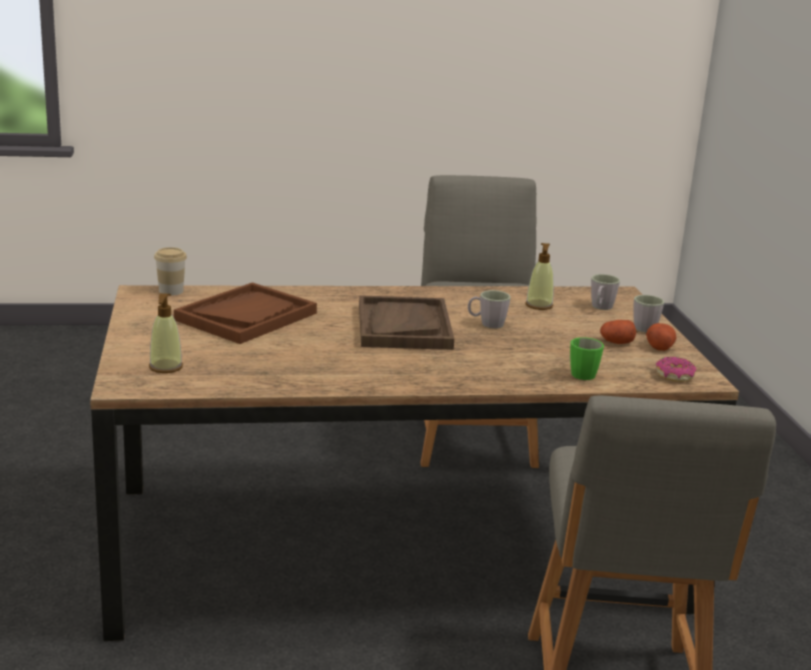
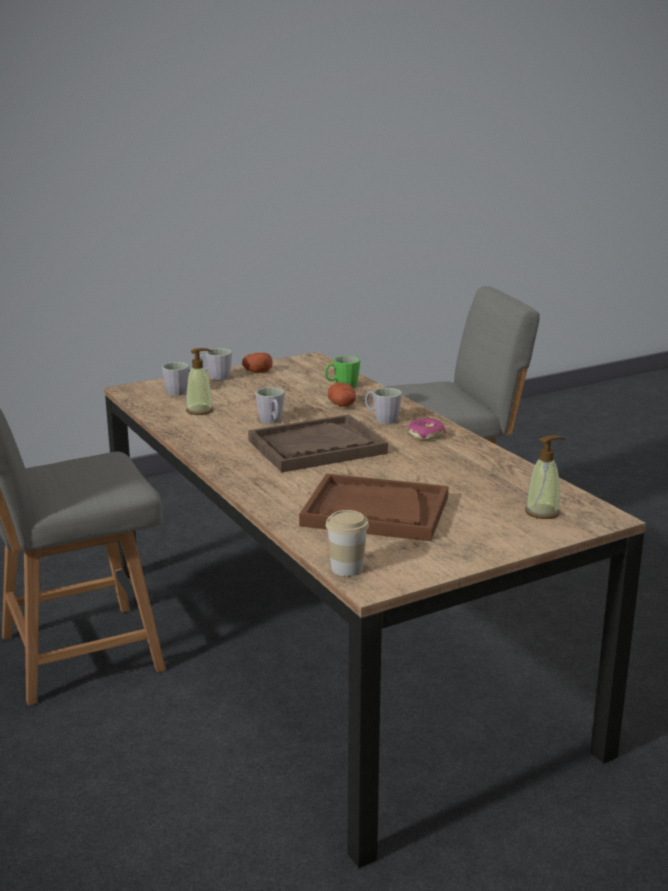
camera: 110 degrees left, 0 degrees up
potato [600,320,636,344] -> potato moved to [328,383,356,407]
donut [656,356,697,382] -> donut moved to [408,418,445,440]
none -> grey mug [365,388,402,424]

